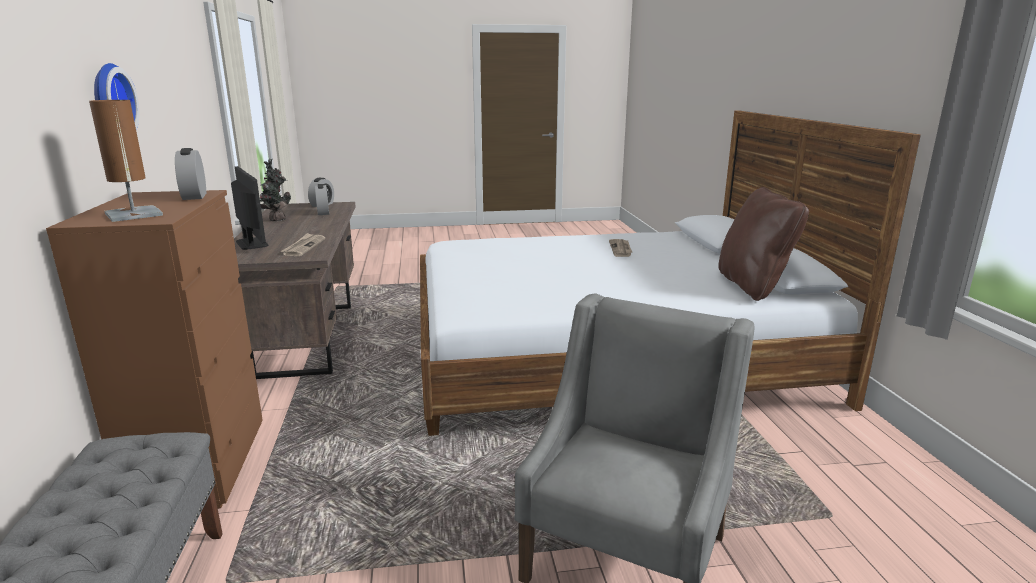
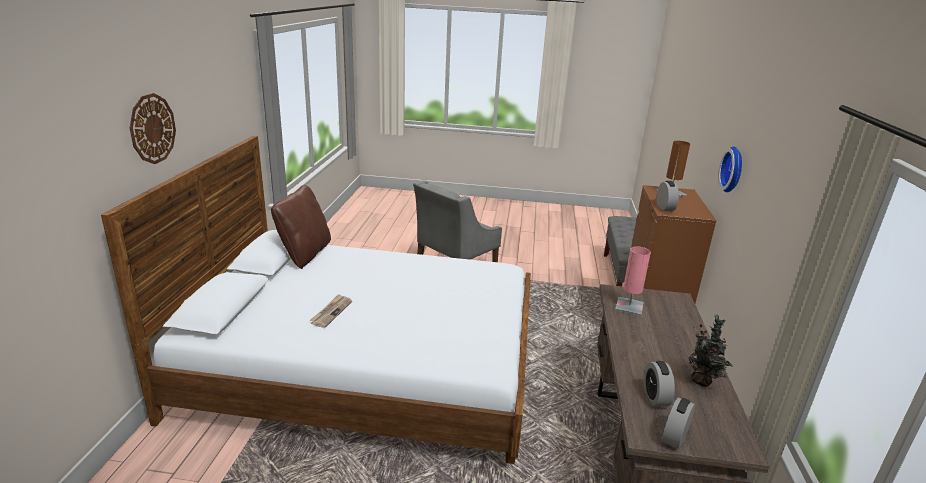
camera: 165 degrees left, 5 degrees up
monitor [231,166,269,250] -> none
newspaper [280,233,325,256] -> pink table lamp [615,247,651,316]
none -> wall clock [130,93,176,164]

